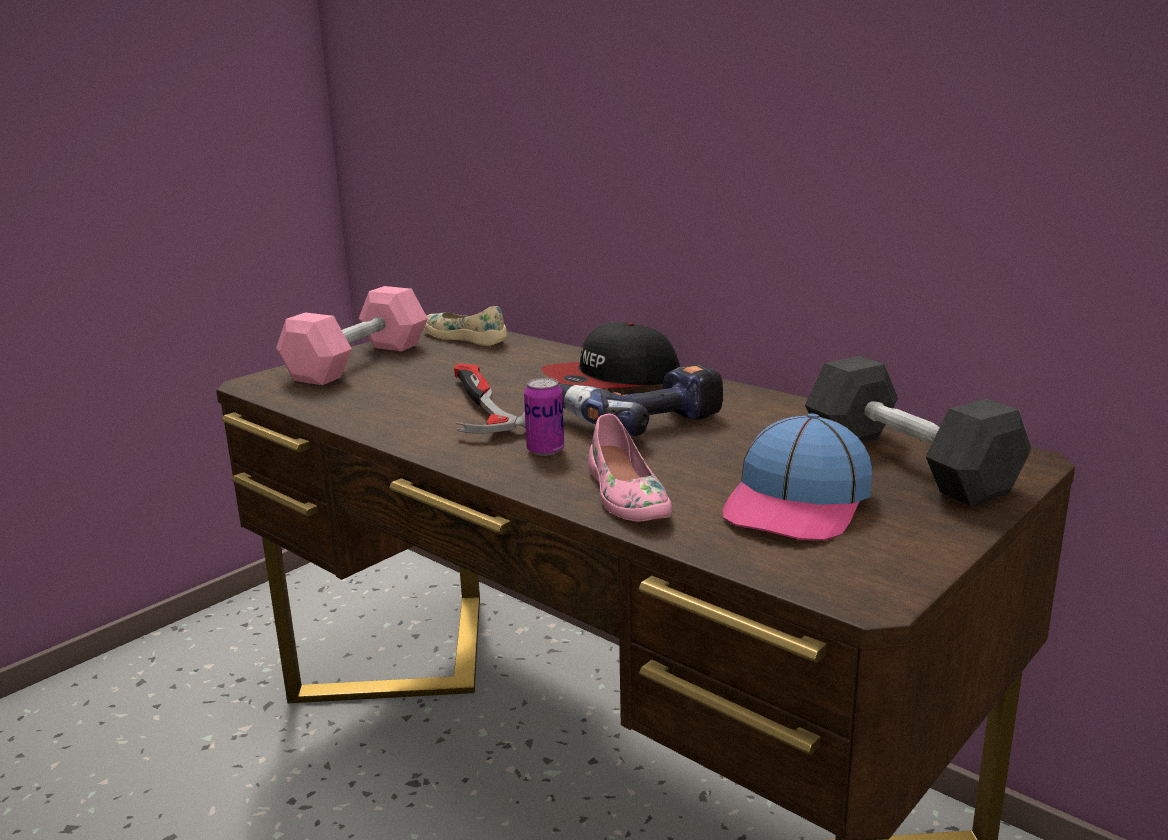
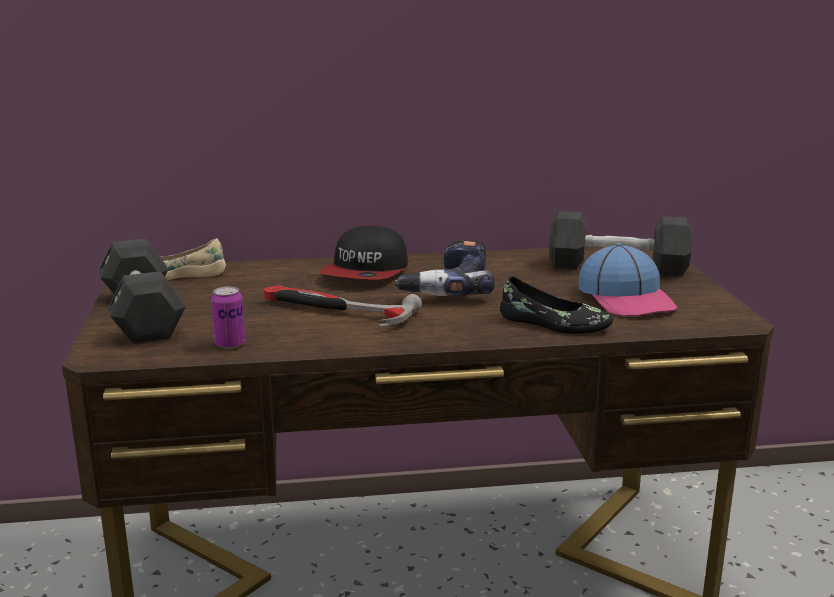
camera: 50 degrees left, 0 degrees up
pink dumbbell [276,286,428,385] -> black dumbbell [98,238,186,344]
can [524,378,564,456] -> can moved to [211,286,245,349]
pink shoe [588,414,672,521] -> black shoe [500,276,613,334]

